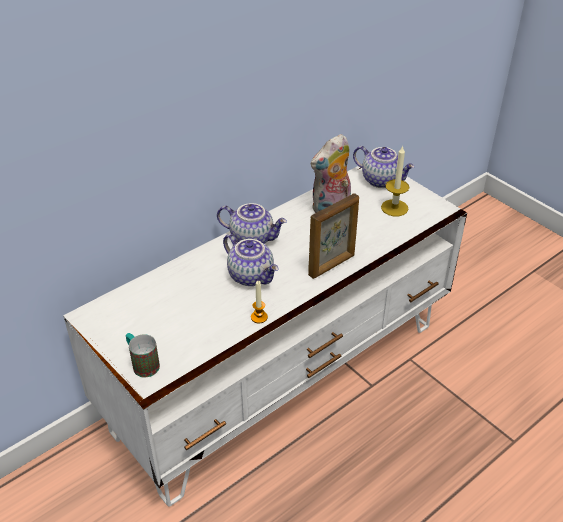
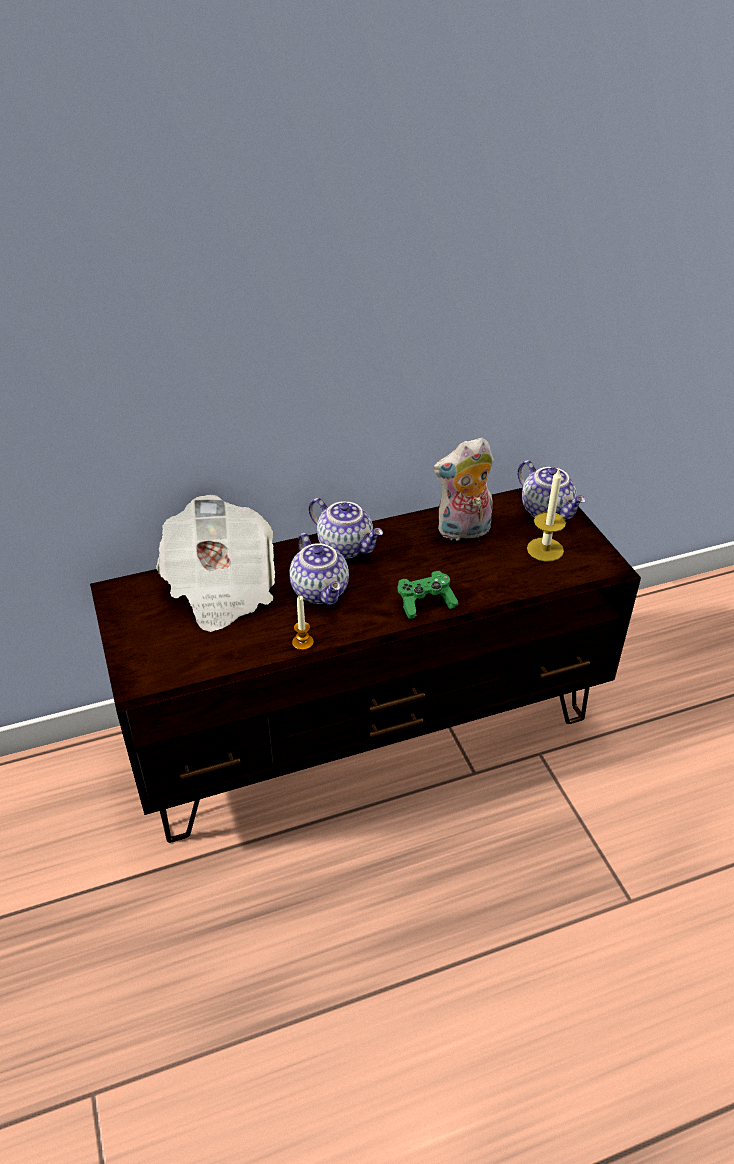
camera: 20 degrees right, 0 degrees up
white tv stand [63,166,467,507] -> brown tv stand [90,488,641,843]
mug [126,333,160,377] -> none
picture frame [308,193,359,279] -> green game controller [397,571,459,619]
none -> newspaper [156,495,275,632]

